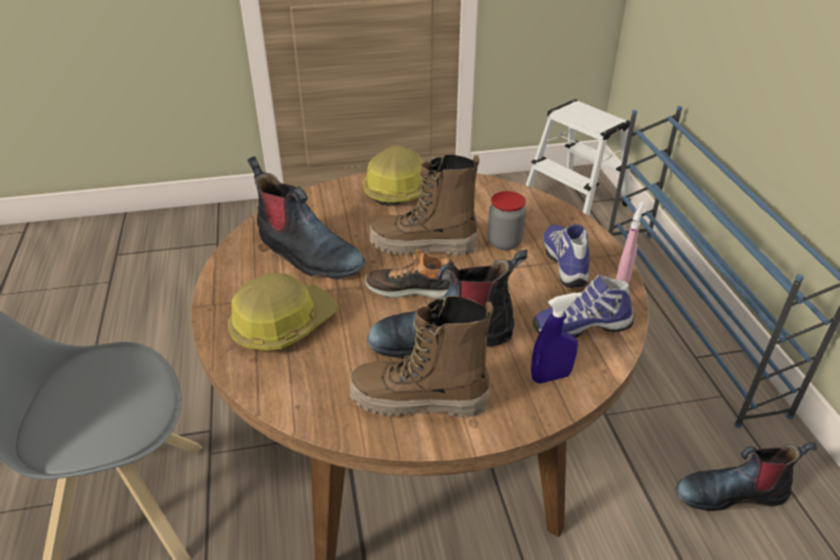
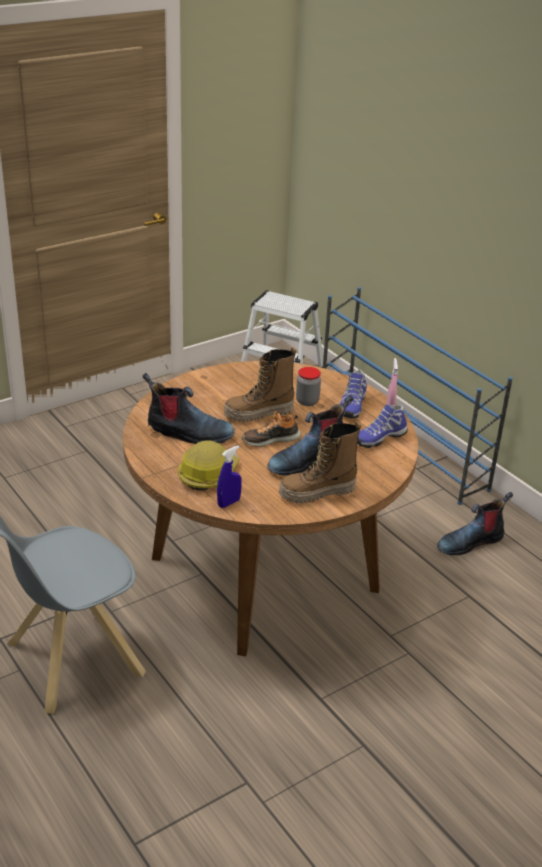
camera: 25 degrees left, 5 degrees down
hard hat [363,146,425,206] -> none
blue spray bottle [531,292,582,383] -> blue spray bottle moved to [217,445,242,508]
shoe [543,224,590,288] -> shoe turned 135 degrees counterclockwise [340,370,367,418]

